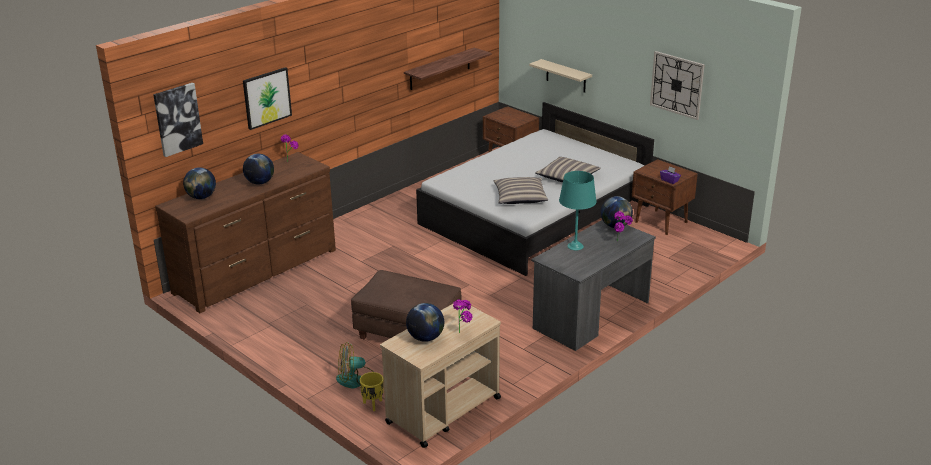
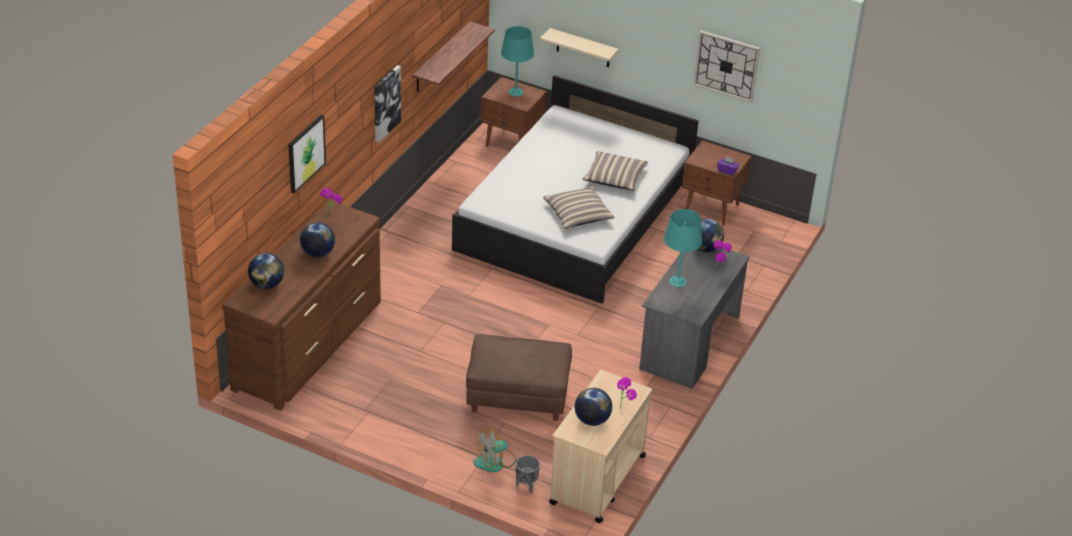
camera: 20 degrees left, 10 degrees up
picture [153,83,203,157] -> picture moved to [374,65,401,143]
yellow planter [360,372,383,411] -> grey planter [516,455,540,494]
none -> turquoise table lamp [501,26,534,96]

